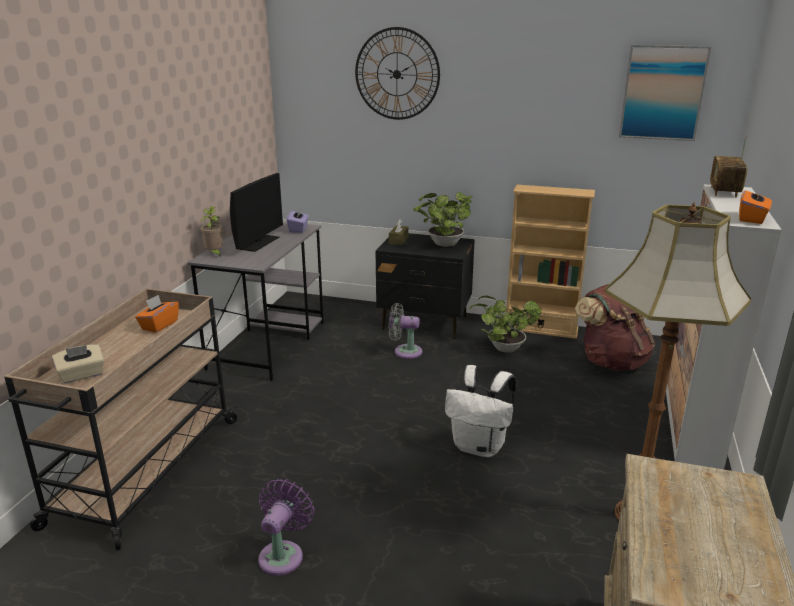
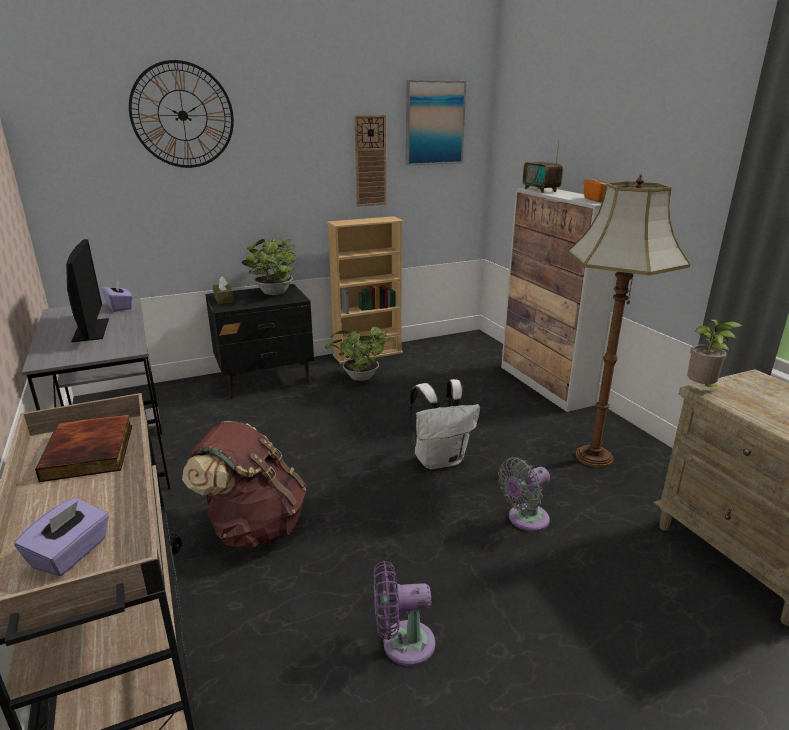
camera: 40 degrees left, 0 degrees up
beige tissue box [52,344,104,384] -> purple tissue box [14,498,109,576]
orange tissue box [135,295,179,333] -> book [35,414,132,482]
potted plant [201,206,223,256] -> potted plant moved to [687,319,742,388]
purple fan [258,479,314,576] -> purple fan turned 75 degrees counterclockwise [374,561,435,666]
grey fan [389,303,422,359] -> grey fan moved to [498,457,550,532]
brown backpack [575,284,655,371] -> brown backpack moved to [182,421,306,548]
none -> wall clock [355,115,386,206]

